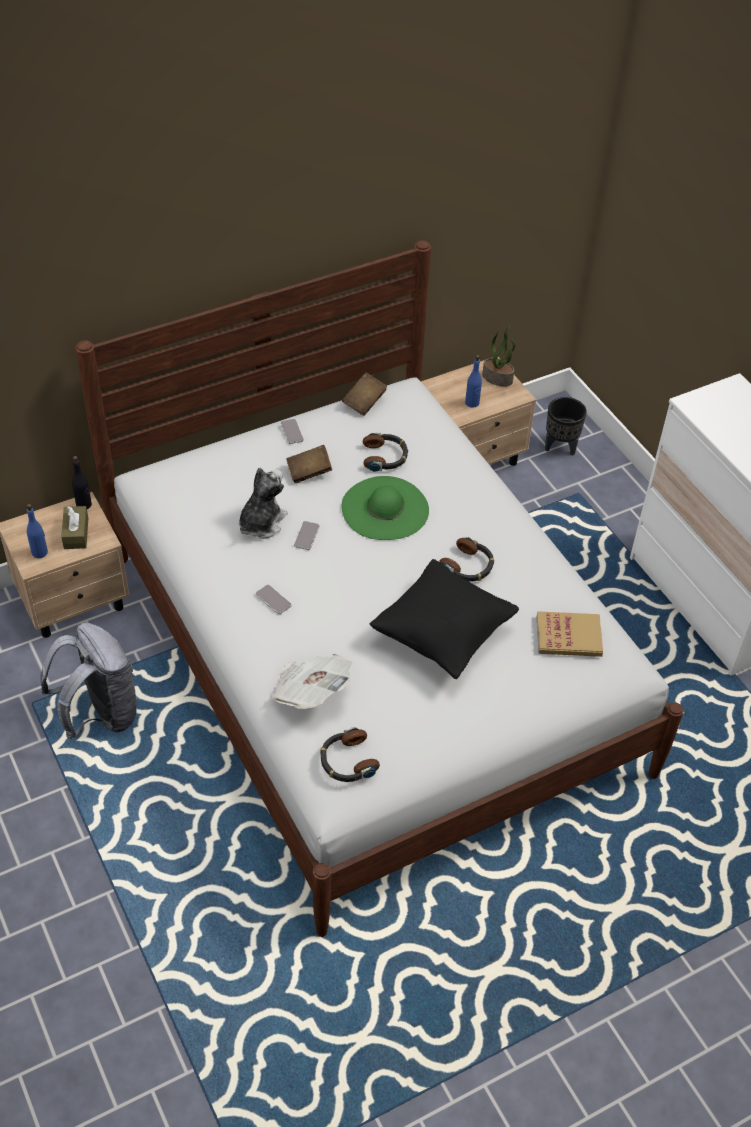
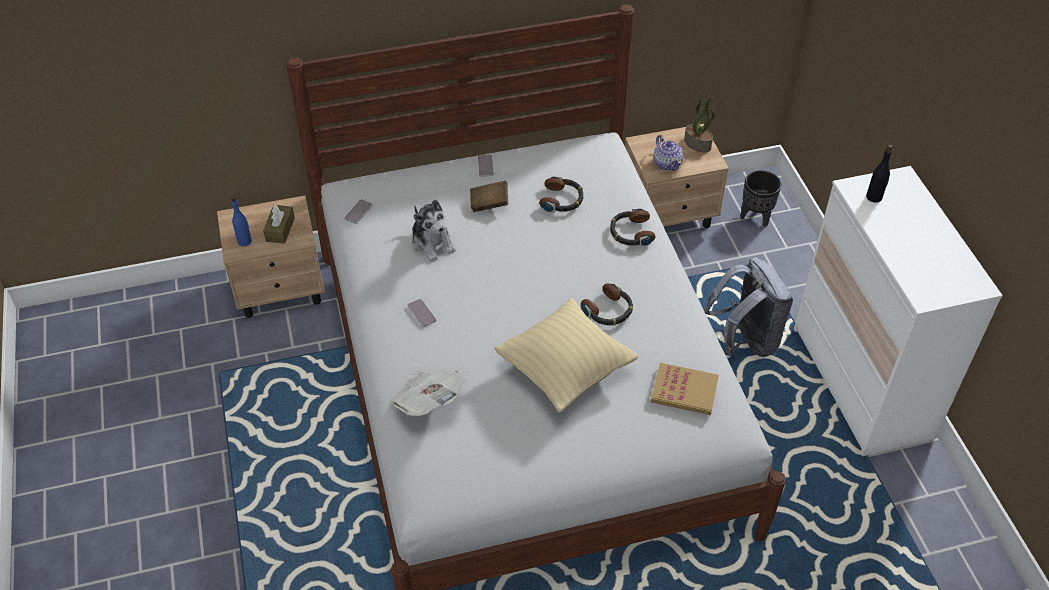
camera: 15 degrees right, 0 degrees up
grey backpack [41,623,138,740] -> grey backpack moved to [704,257,793,357]
black bottle [72,456,92,509] -> black bottle moved to [866,145,892,203]
plush toy [239,467,288,539] -> plush toy turned 105 degrees clockwise [411,199,456,262]
phone [294,521,319,550] -> phone moved to [344,199,373,224]
headphones [320,727,380,782] -> headphones moved to [610,208,656,246]
brown book [342,372,387,416] -> none
green hat [342,476,429,540] -> none
black pillow [370,559,519,679] -> beige pillow [494,298,638,412]
blue bottle [465,355,482,408] -> teapot [653,135,683,171]

